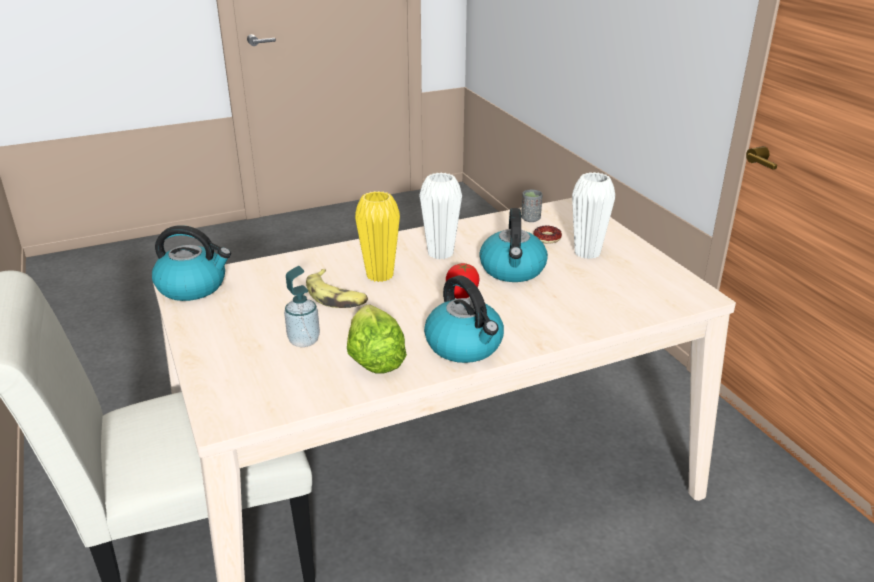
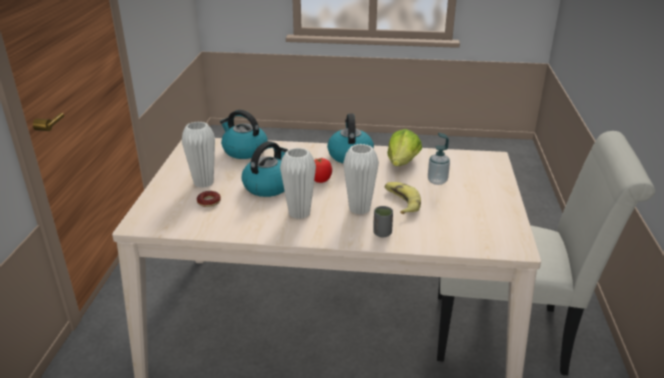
camera: 150 degrees left, 0 degrees up
kettle [152,225,231,301] -> kettle moved to [220,110,267,159]
yellow vase [355,191,400,282] -> white vase [343,144,379,215]
grey cup [521,189,543,222] -> grey cup moved to [373,206,393,237]

